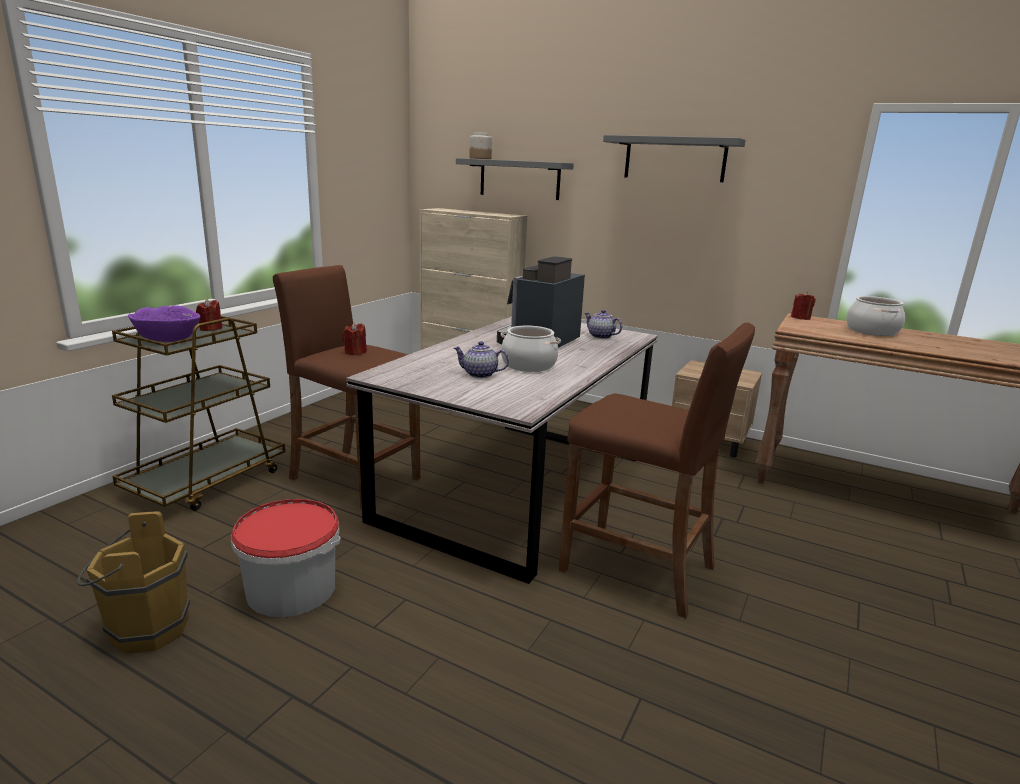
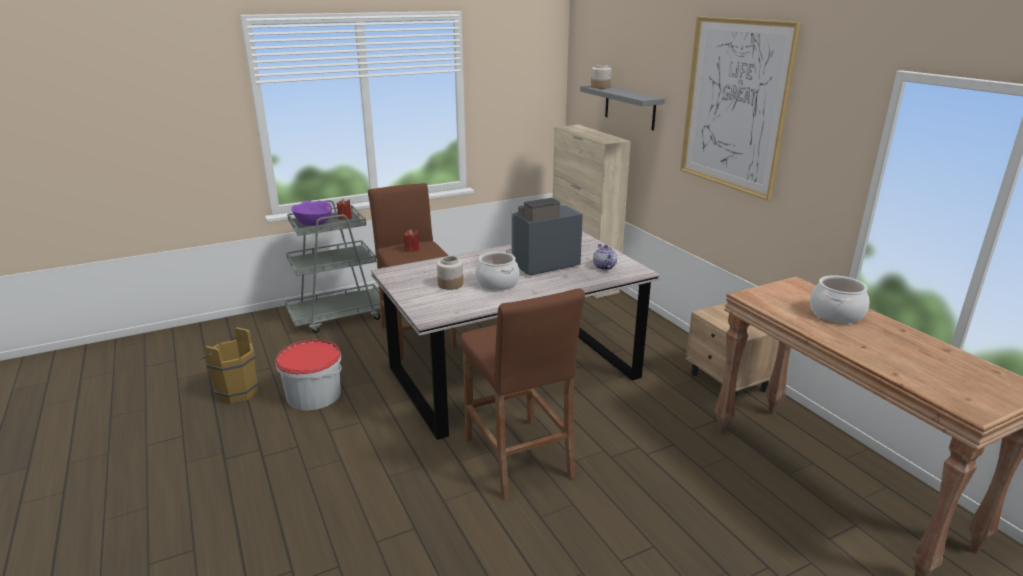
camera: 35 degrees right, 5 degrees up
brown cart [112,316,285,511] -> grey cart [285,200,380,333]
teapot [454,341,509,378] -> jar [437,256,463,290]
grey shelf [603,135,746,182] -> picture [680,16,801,200]
red candle [791,292,816,320] -> none

